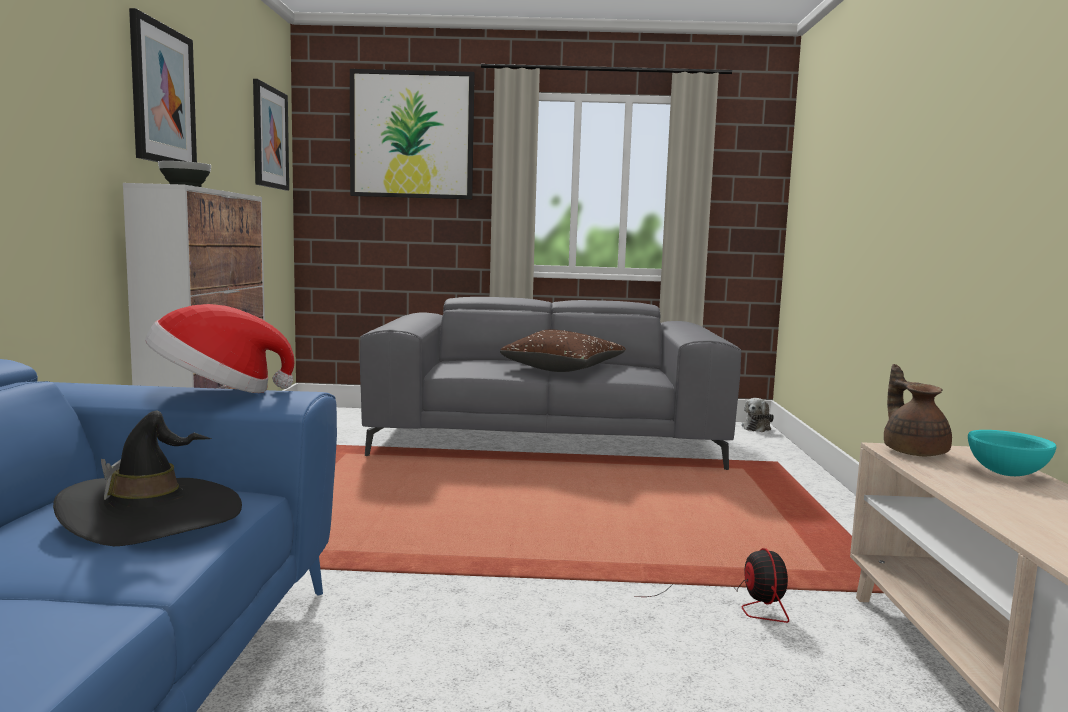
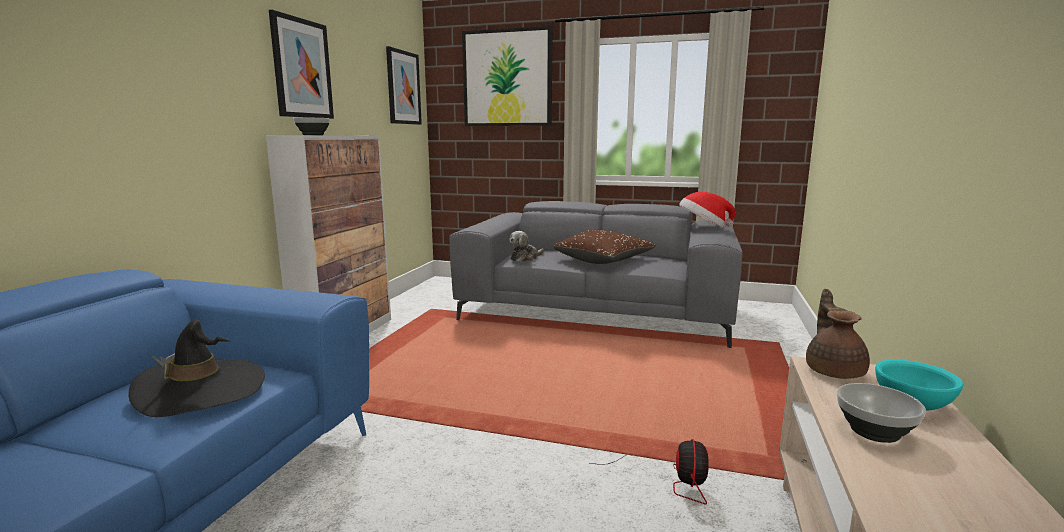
camera: 15 degrees right, 5 degrees up
hat [145,304,295,393] -> hat moved to [679,192,735,228]
plush toy [741,398,774,432] -> plush toy moved to [509,231,544,262]
none -> bowl [837,383,926,443]

